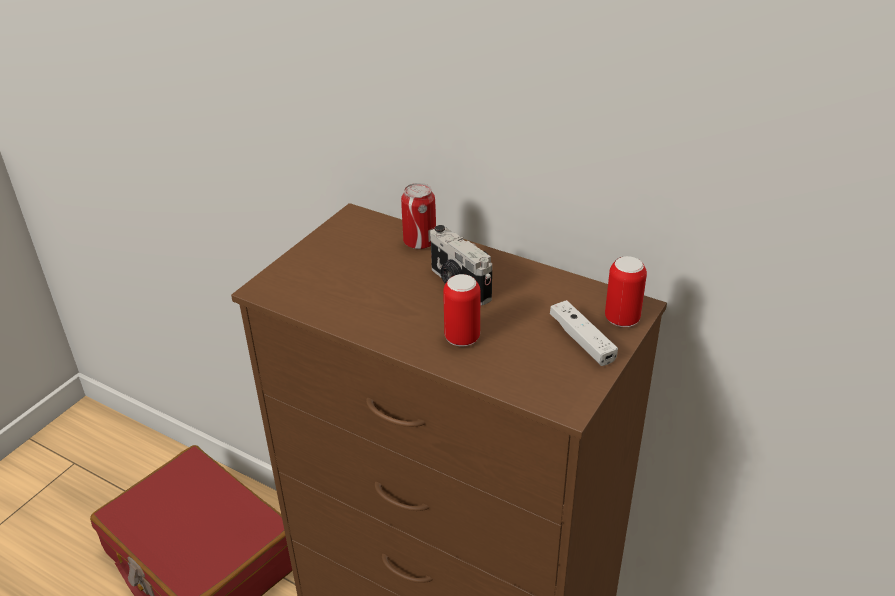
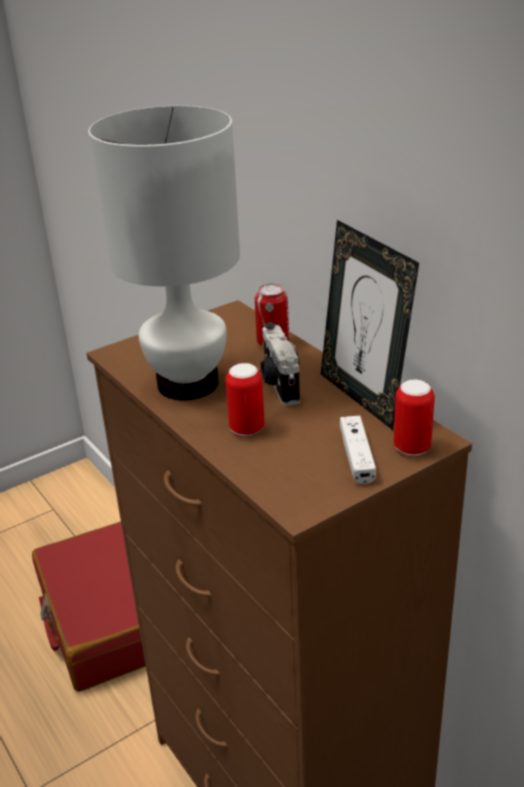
camera: 25 degrees right, 5 degrees down
none -> white table lamp [88,106,240,400]
none -> picture frame [321,220,419,430]

